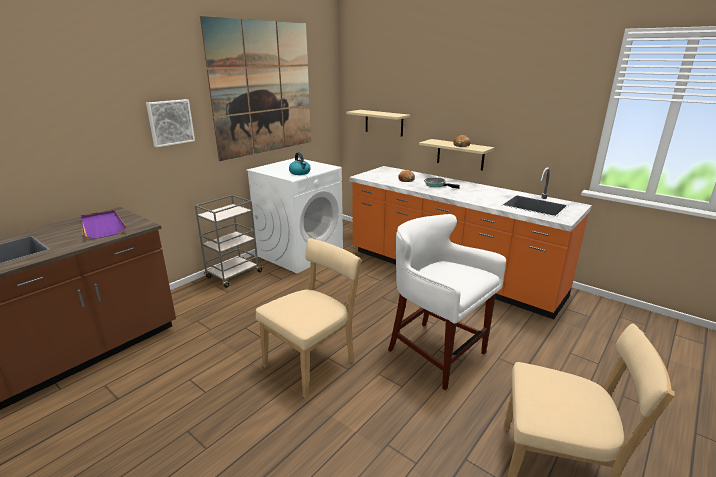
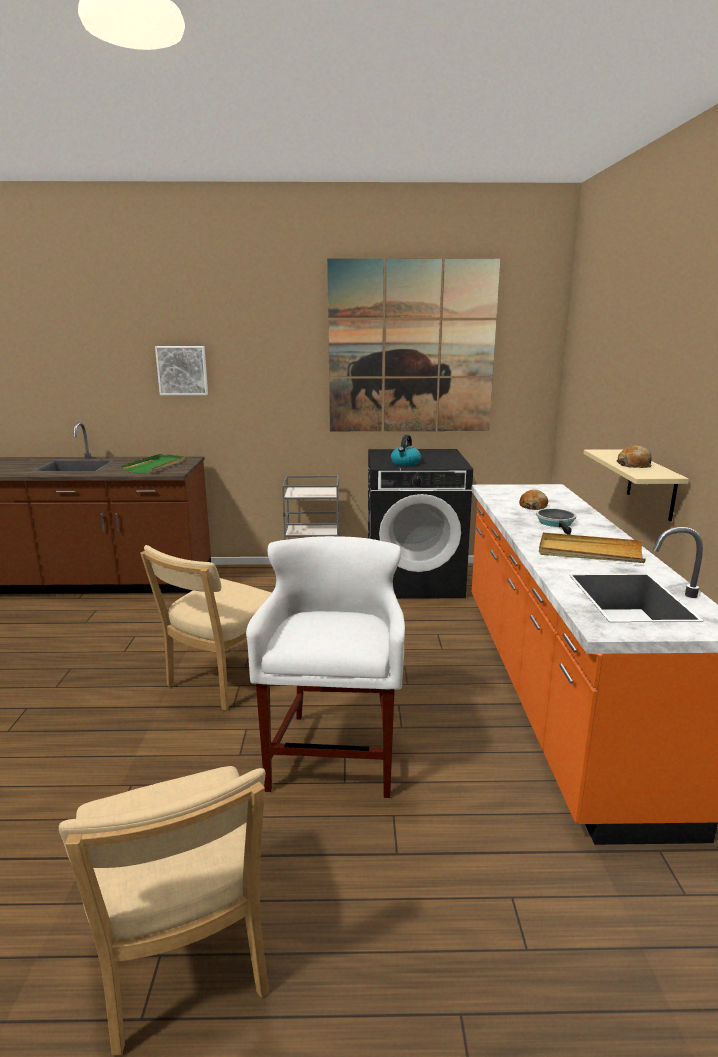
camera: 50 degrees right, 5 degrees down
purple tray [81,210,126,239] -> green tray [121,454,185,474]
picture [146,99,195,147] -> picture moved to [155,346,208,395]
white washing machine [246,158,343,274] -> black washing machine [368,449,473,599]
beige chair [256,238,361,398] -> beige chair turned 120 degrees clockwise [140,545,272,710]
beige shelf [346,110,411,137] -> none
none -> beige tray [539,533,646,563]

